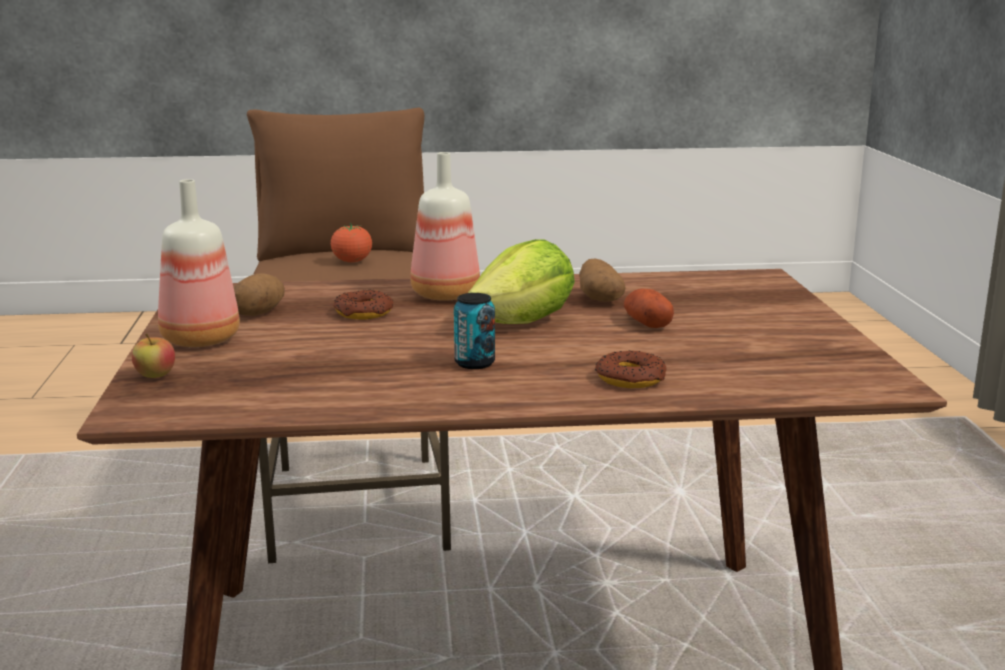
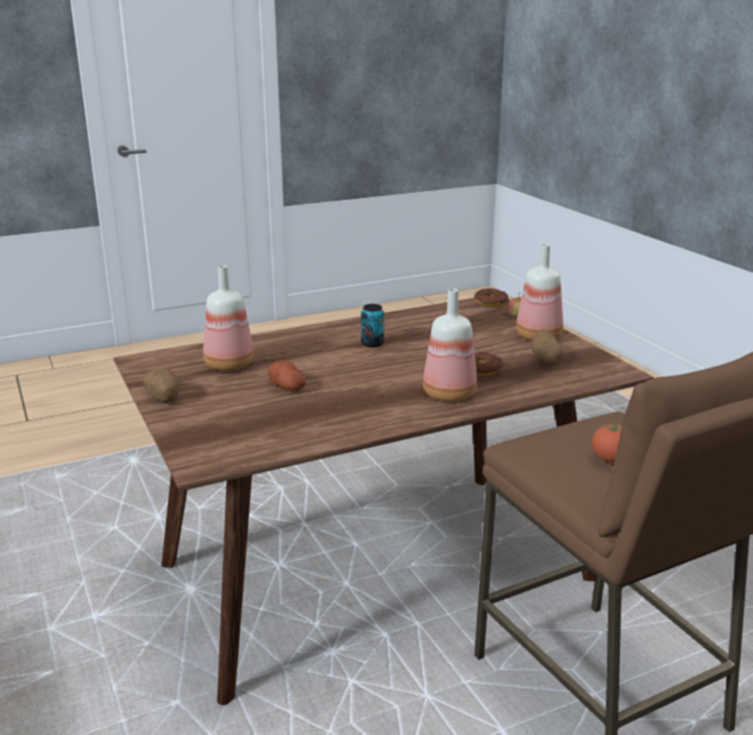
camera: 160 degrees right, 5 degrees up
lettuce [468,239,575,324] -> none
potato [579,259,626,302] -> potato moved to [143,368,180,402]
donut [595,350,666,388] -> donut moved to [474,288,508,306]
none -> bottle [203,265,254,371]

